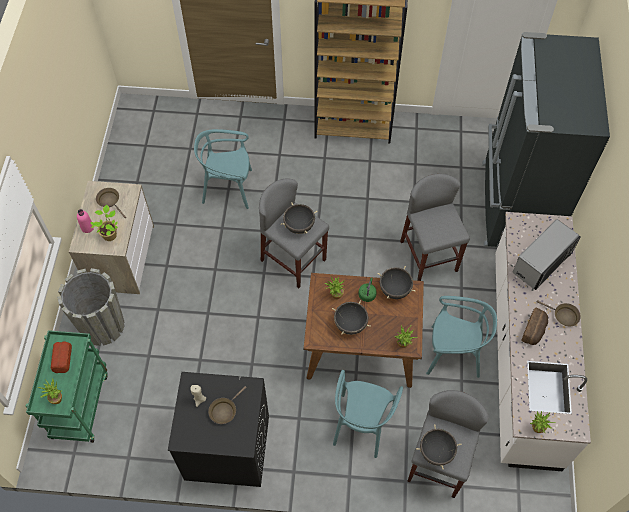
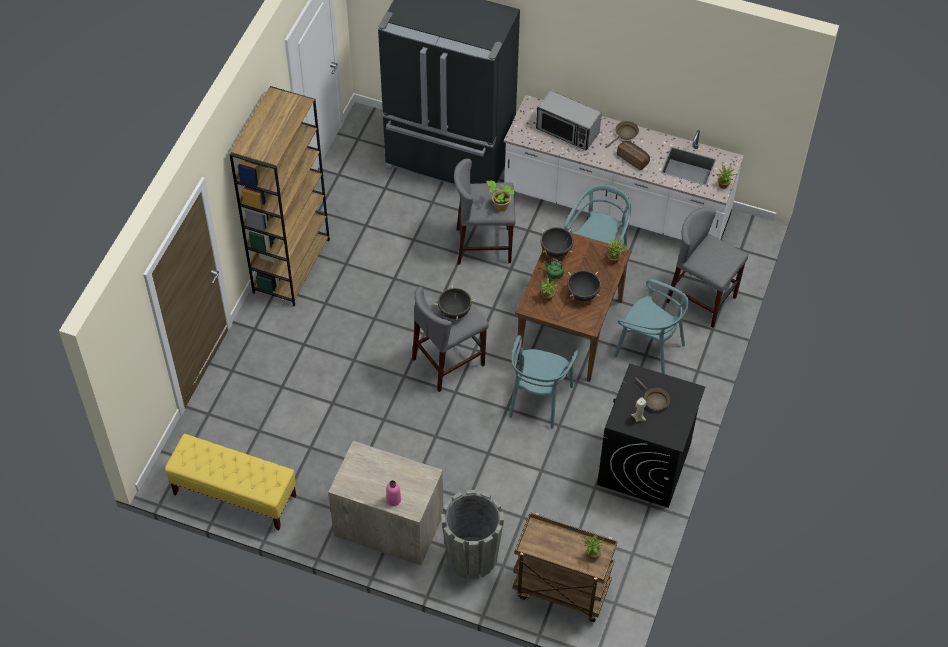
camera: 75 degrees left, 5 degrees down
green cart [26,330,107,443] -> brown cart [513,512,618,622]
bread [51,342,72,373] -> none
potted plant [90,205,118,241] -> potted plant moved to [486,181,516,211]
brown frying pan [96,188,126,218] -> none
turquoise chair [194,129,252,209] -> turquoise chair moved to [509,335,579,429]
black cooking pot [416,424,462,469] -> none
microwave [513,219,581,290] -> microwave turned 150 degrees clockwise [536,90,602,150]
none -> yellow bench [165,434,296,530]

